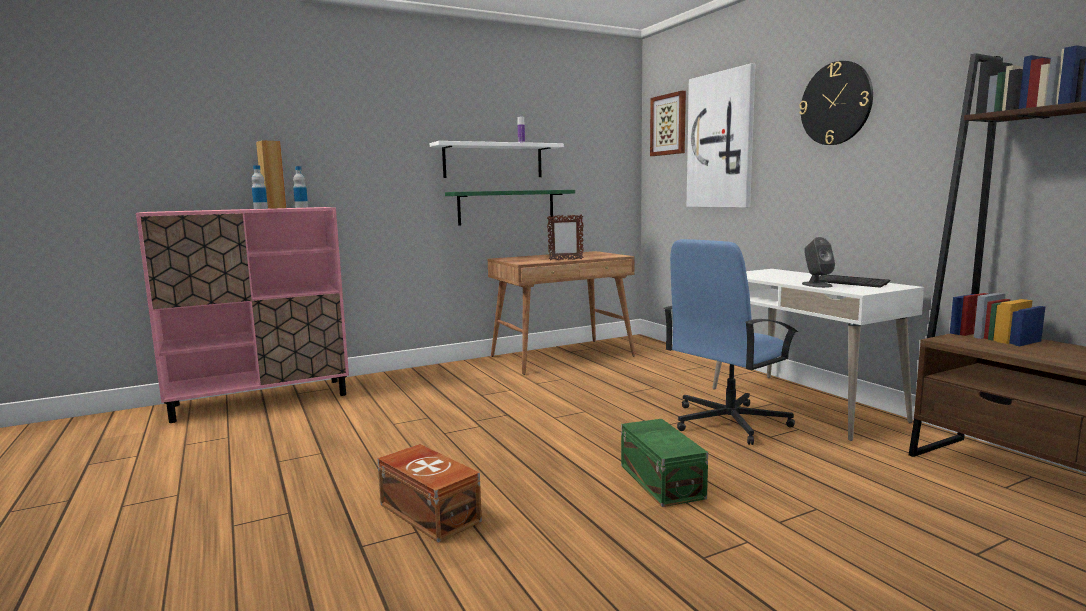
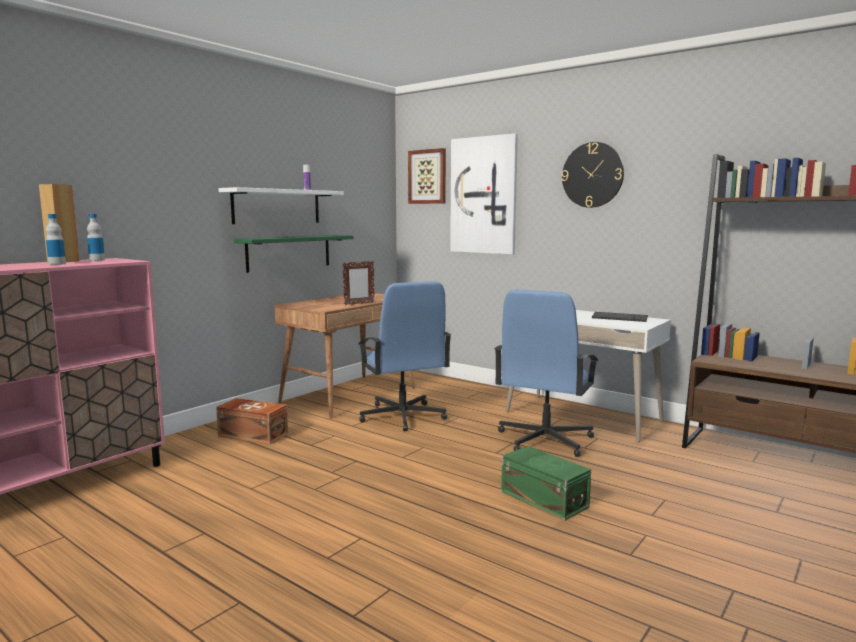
camera: 25 degrees left, 0 degrees up
brown storage box [377,444,482,543] -> brown storage box moved to [216,398,288,445]
grey speaker [802,237,835,288] -> none
none -> blue office chair [358,281,452,431]

